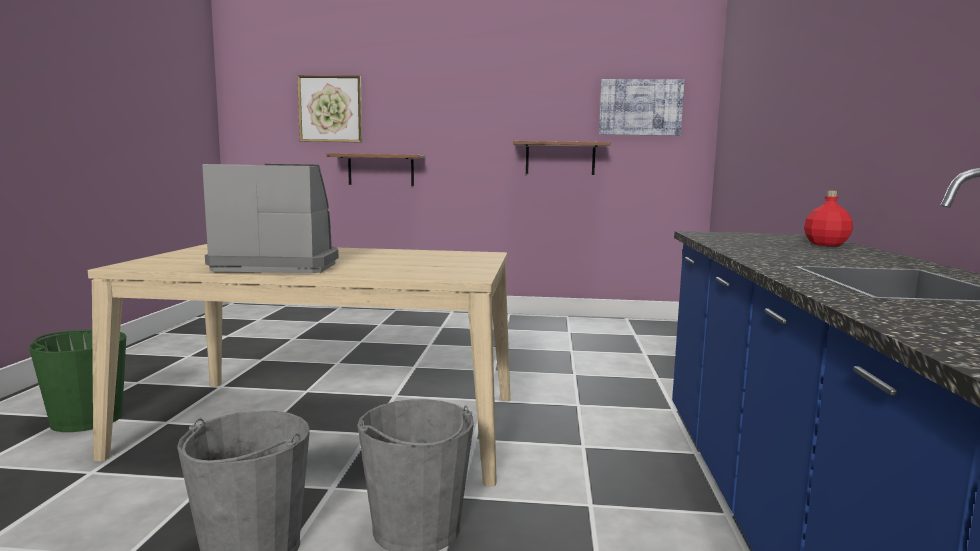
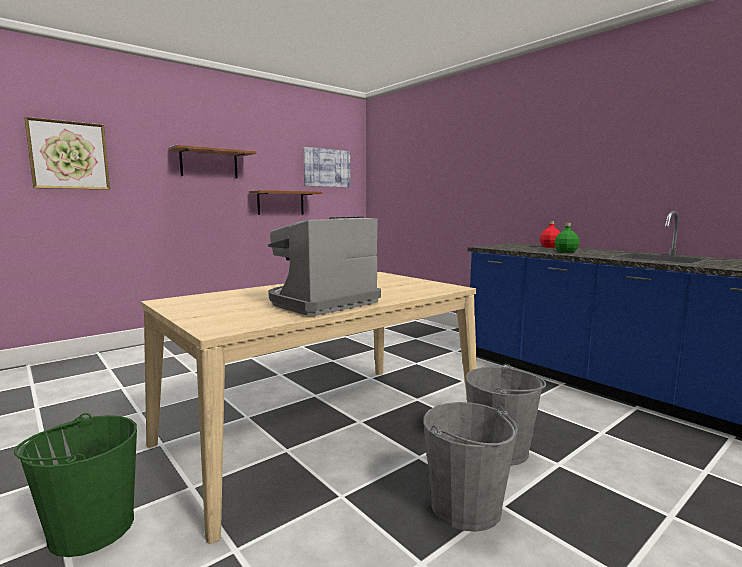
camera: 45 degrees left, 0 degrees up
shelf [327,153,425,186] -> shelf moved to [168,145,256,178]
none -> green bottle [555,223,579,253]

